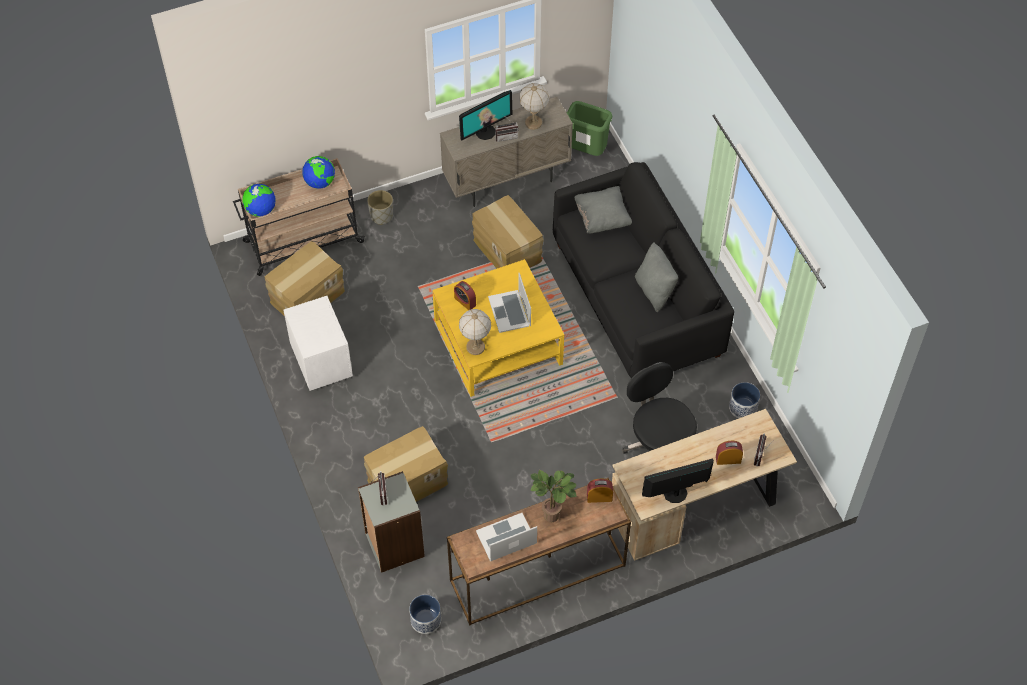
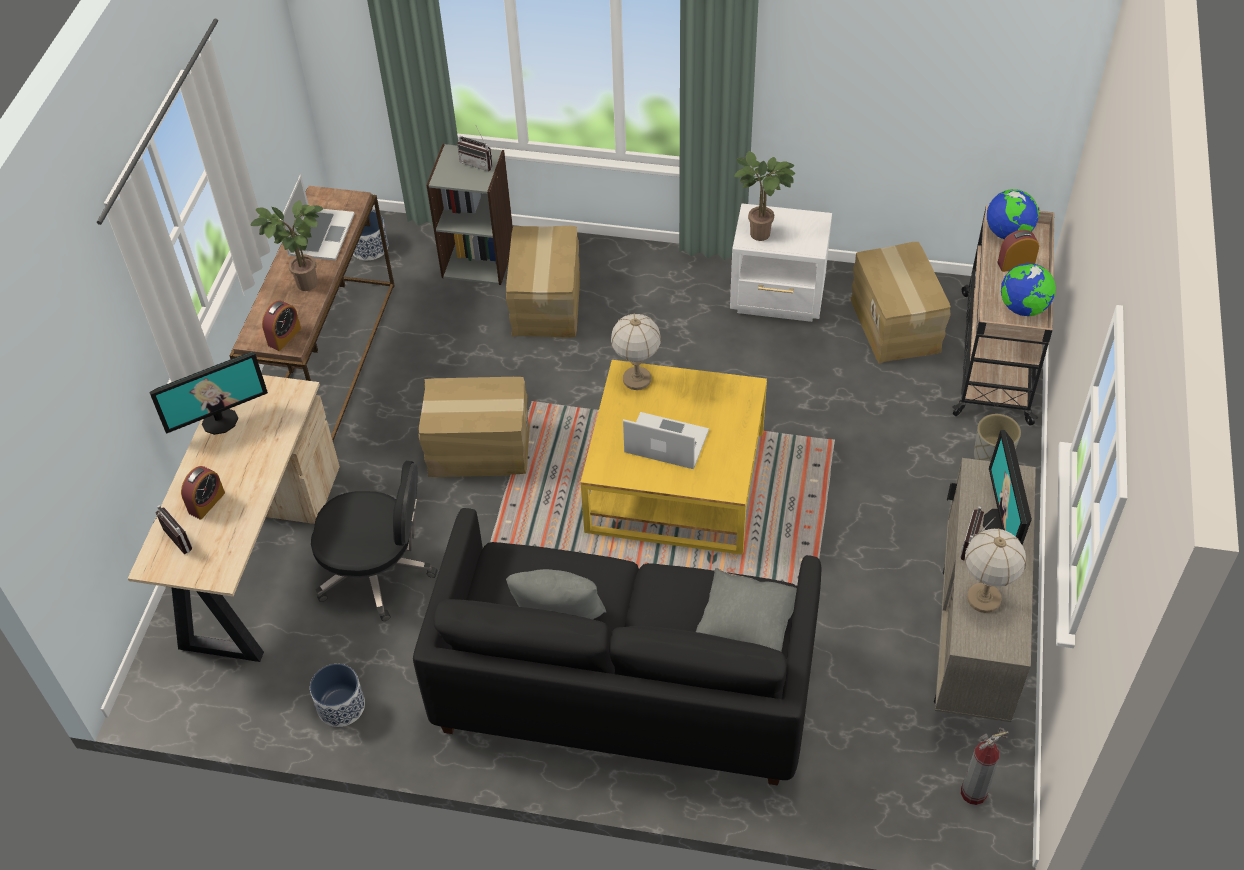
camera: 125 degrees right, 5 degrees down
alarm clock [454,281,476,310] -> alarm clock moved to [997,230,1039,272]
cardboard box [472,195,544,269] -> cardboard box moved to [419,377,529,477]
green trash can [567,101,612,156] -> fire extinguisher [961,727,1009,805]
monitor [642,459,714,503] -> monitor turned 45 degrees clockwise [149,352,268,435]
none -> potted plant [734,151,795,241]

